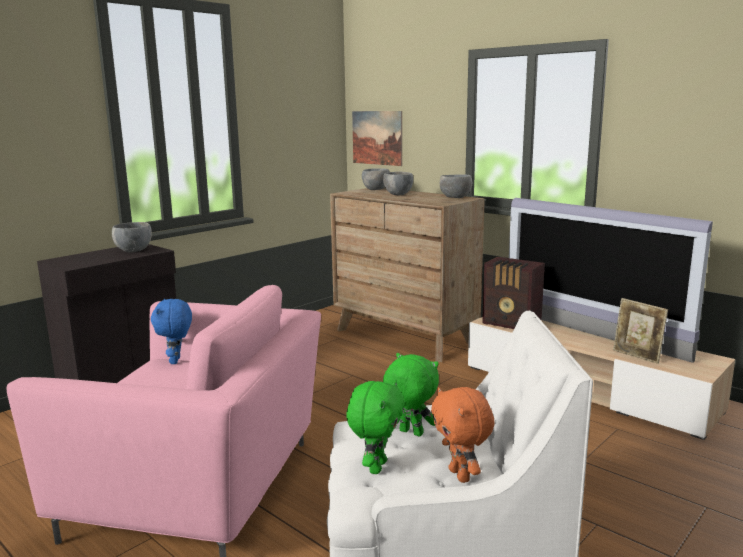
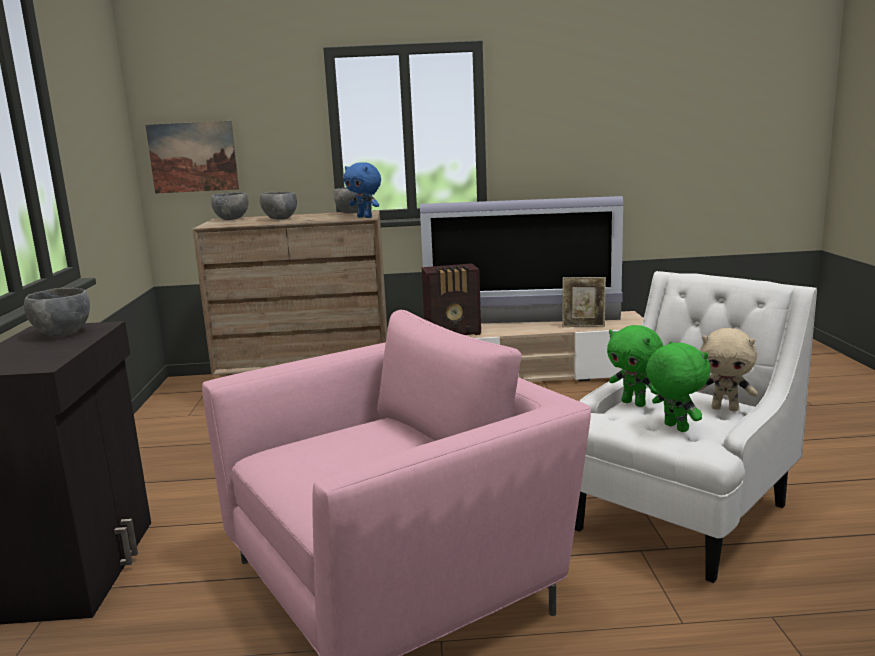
camera: 45 degrees left, 0 degrees up
blue plush toy [151,299,192,364] -> blue plush toy moved to [344,162,381,218]
green plush toy [383,353,439,436] -> green plush toy turned 120 degrees counterclockwise [607,325,663,407]
orange plush toy [431,387,495,483] -> beige plush toy [697,328,758,411]

